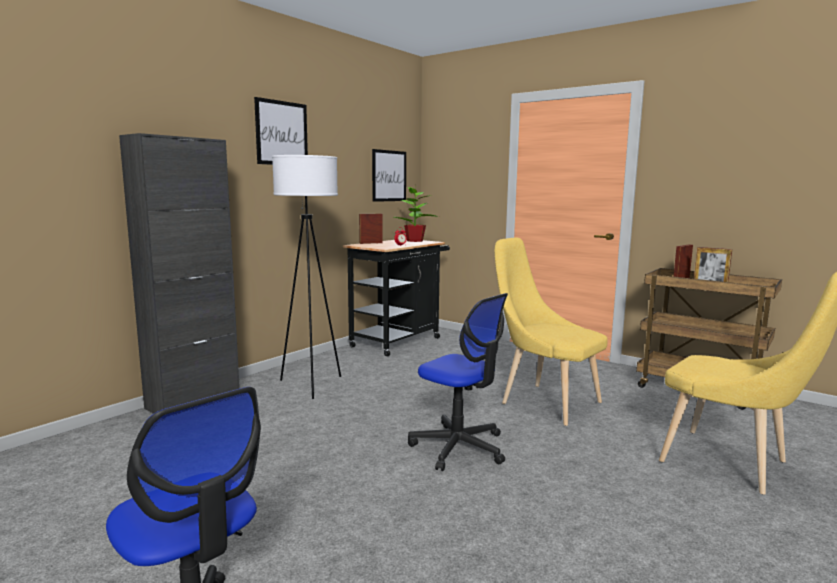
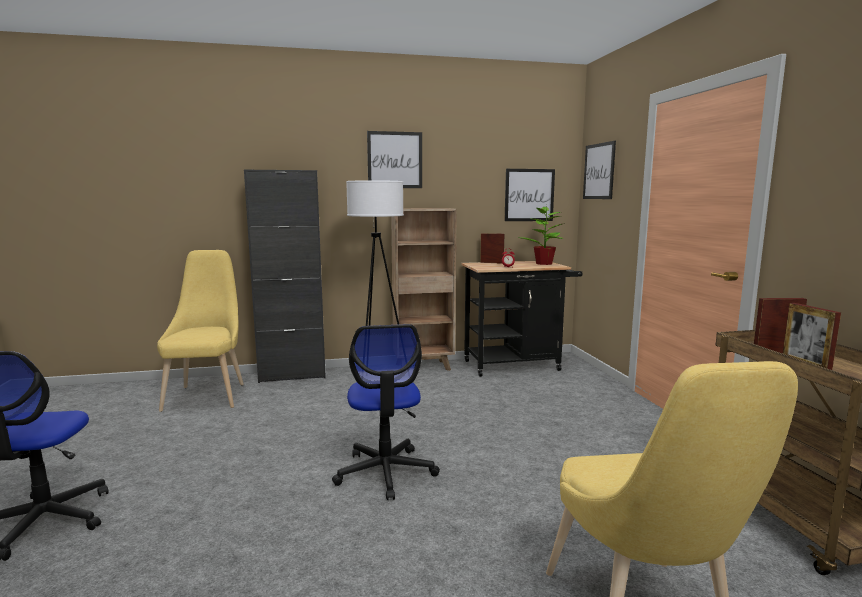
camera: 40 degrees right, 0 degrees up
yellow chair [495,237,608,426] -> yellow chair moved to [157,250,244,412]
none -> brown bookcase [391,208,457,371]
none -> picture [583,141,616,199]

